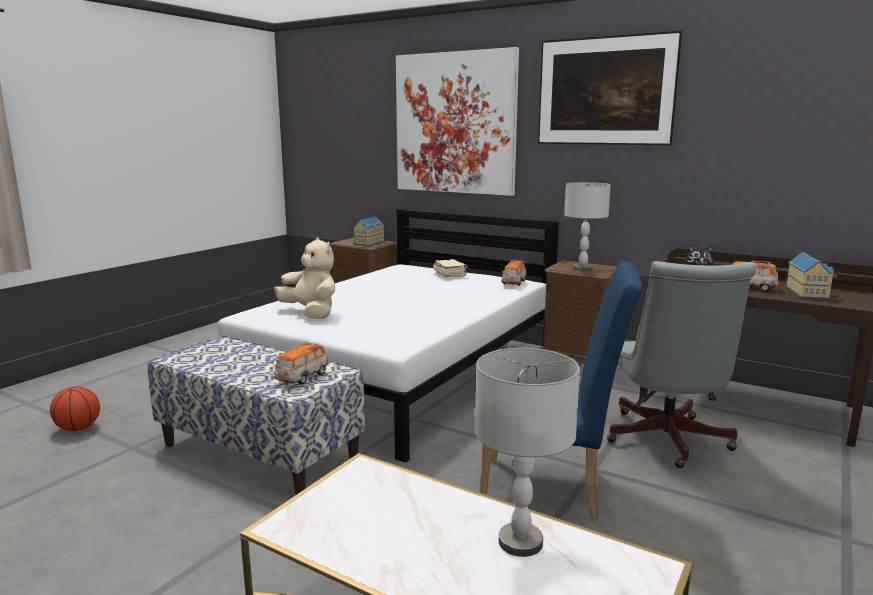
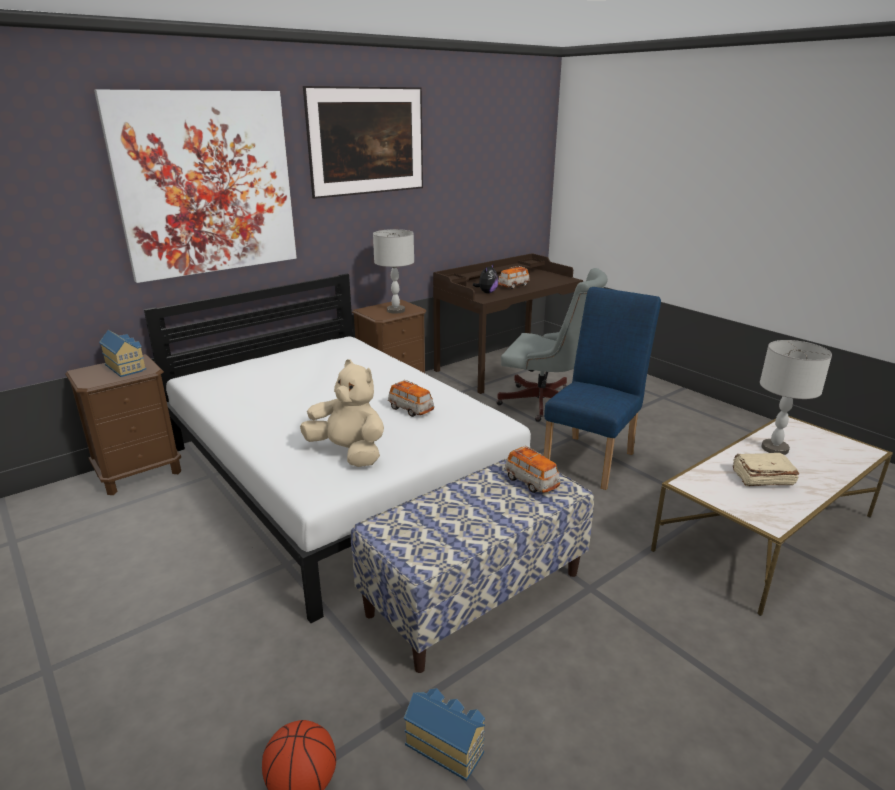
camera: 70 degrees left, 10 degrees up
beige plush toy [274,237,335,319] -> beige plush toy turned 60 degrees clockwise [300,359,384,467]
beige book [433,259,468,277] -> beige book moved to [733,453,799,486]
toy car [502,260,526,286] -> toy car moved to [388,380,434,417]
toy house [786,252,834,299] -> toy house moved to [404,688,485,781]

